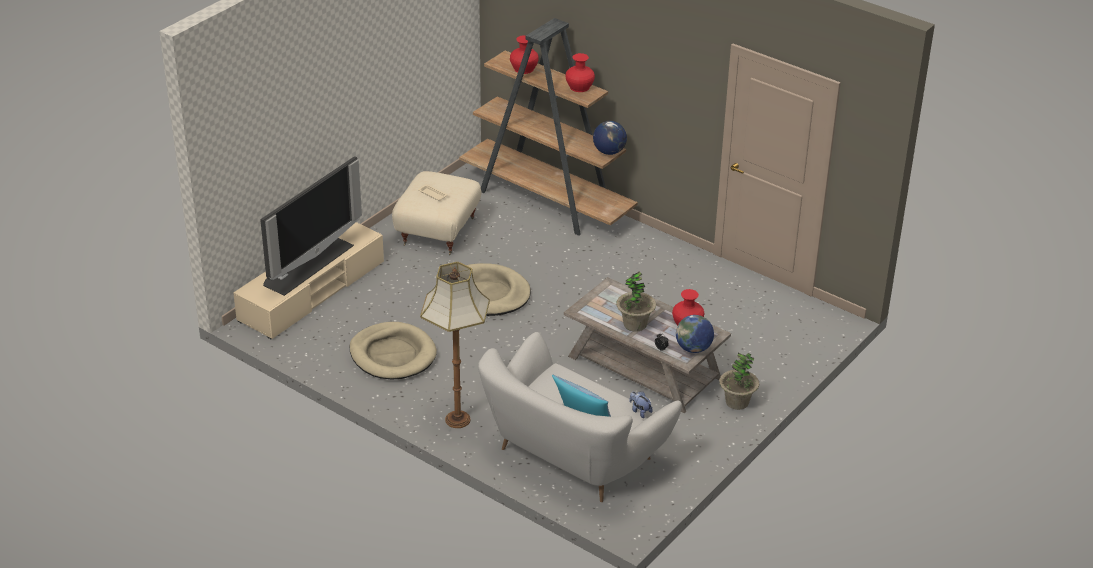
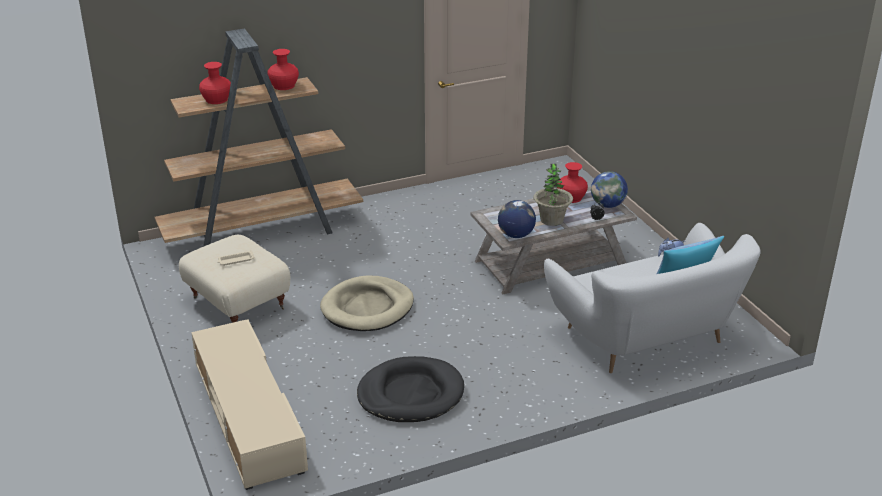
camera: 60 degrees left, 5 degrees down
television [260,156,362,296] -> none
beige dog bed [350,322,437,380] -> black dog bed [357,356,464,422]
floor lamp [420,262,490,428] -> none
globe [593,121,627,155] -> globe moved to [498,200,536,238]
potted plant [719,353,759,410] -> none

